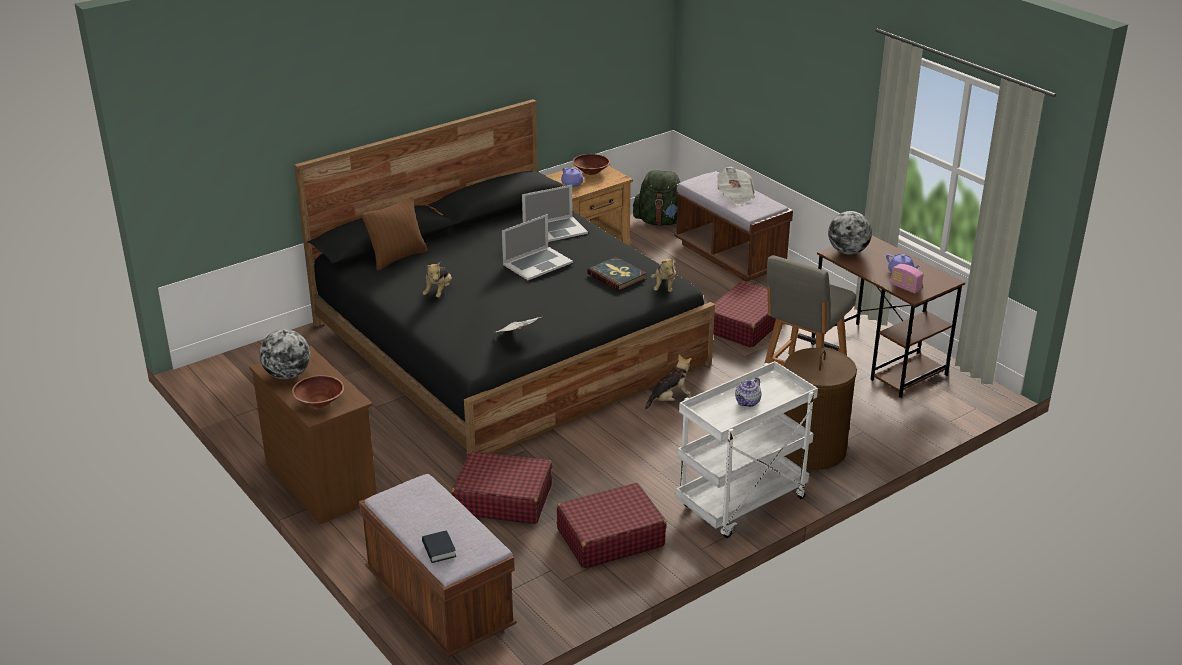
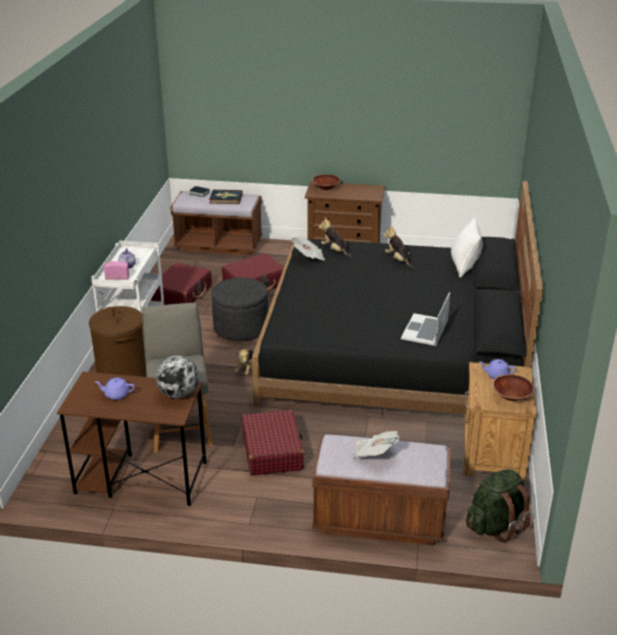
camera: 135 degrees right, 0 degrees up
globe [259,329,310,379] -> none
brown pillow [362,196,428,271] -> white pillow [451,218,483,278]
laptop [502,214,573,280] -> none
book [587,257,647,291] -> book moved to [209,190,243,204]
plush toy [651,256,676,292] -> plush toy moved to [319,217,352,258]
radio [890,264,924,293] -> radio moved to [104,261,129,280]
none -> grey ottoman [211,277,268,341]

